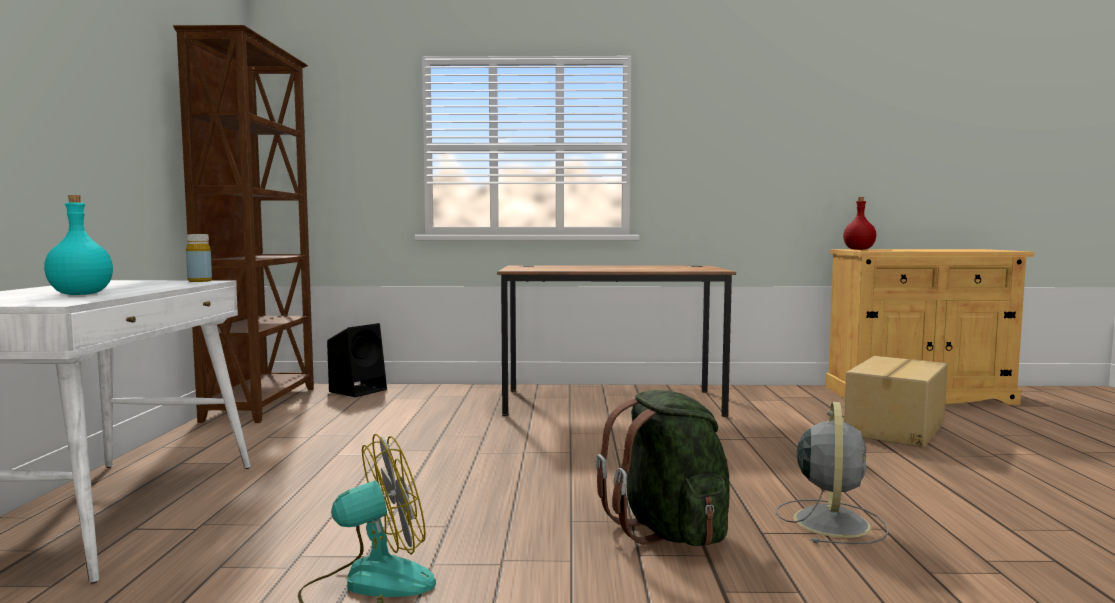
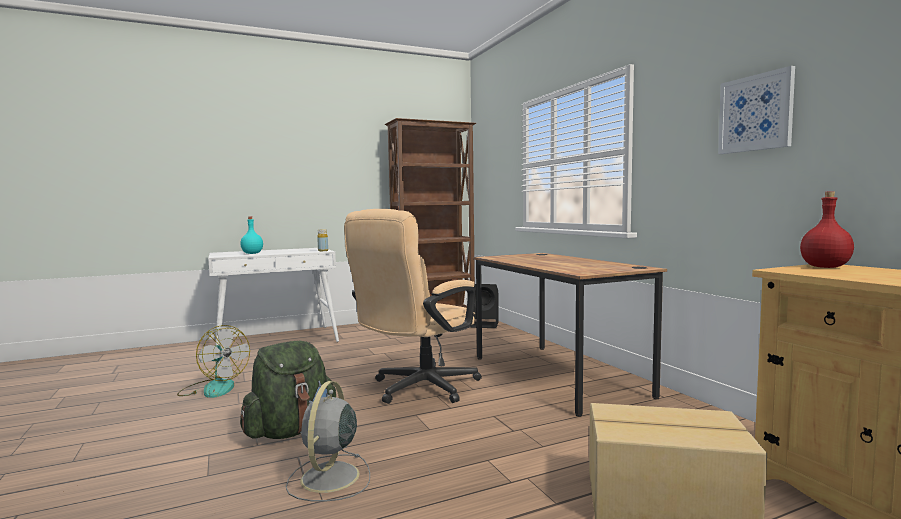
camera: 65 degrees right, 0 degrees up
grey fan [776,402,889,544] -> grey fan turned 105 degrees clockwise [286,381,370,502]
none -> beige office chair [344,209,482,404]
none -> picture [718,66,795,154]

